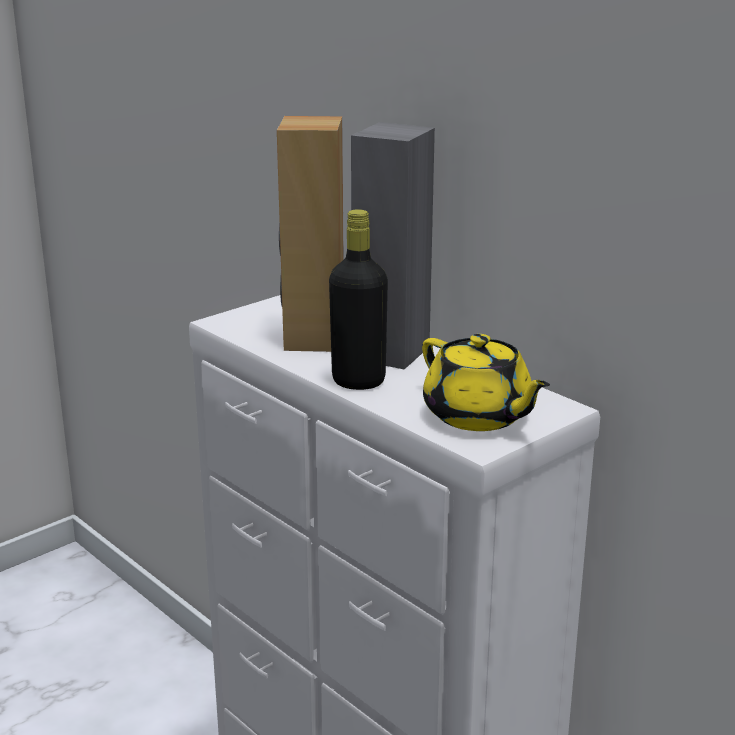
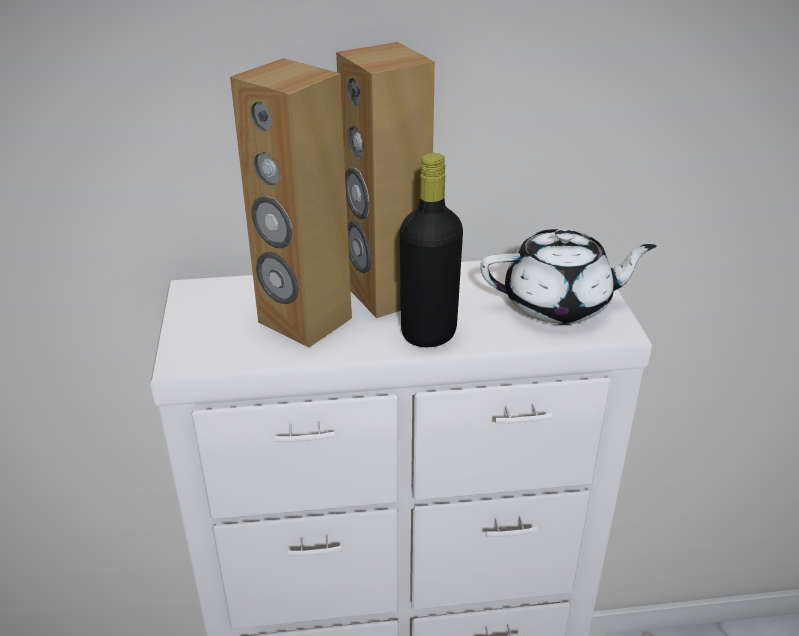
camera: 55 degrees left, 10 degrees up
grey speaker [351,122,435,369] -> brown speaker [336,42,435,318]
yellow teapot [422,334,550,431] -> white teapot [480,228,656,325]

